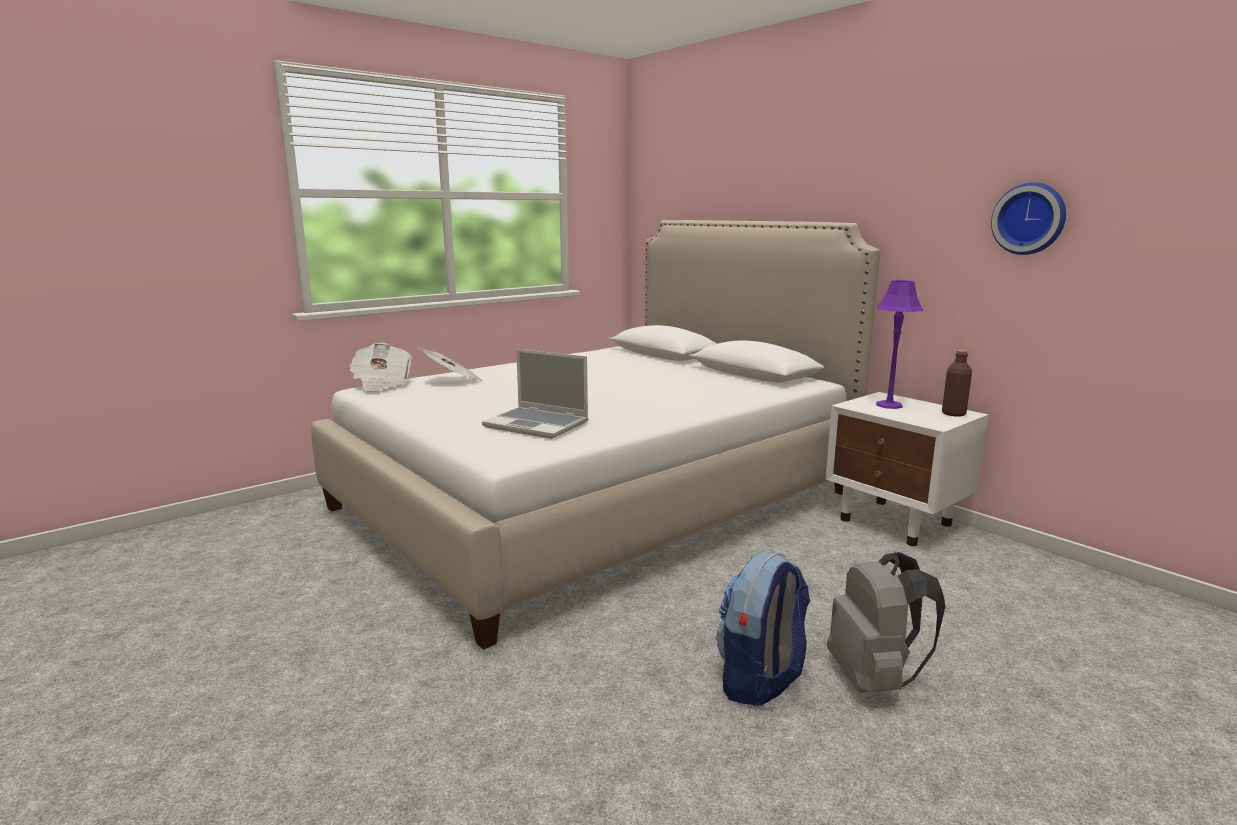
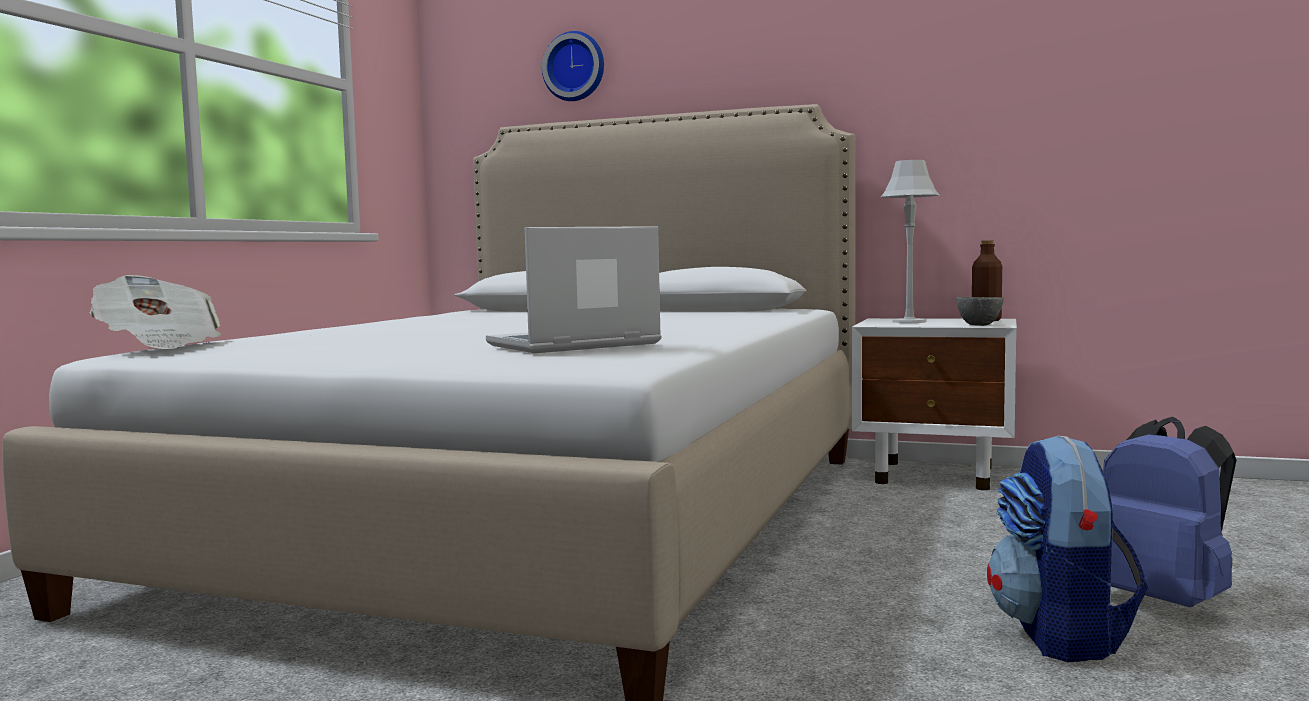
camera: 30 degrees left, 10 degrees down
newspaper [418,348,484,381] -> none
laptop [482,349,588,439] -> laptop turned 150 degrees clockwise [486,226,662,353]
grey backpack [827,552,945,693] -> blue backpack [1103,417,1236,607]
purple table lamp [876,280,924,409] -> grey table lamp [881,160,940,323]
wall clock [991,182,1066,255] -> wall clock moved to [542,31,604,101]
none -> grey bowl [956,297,1004,326]

